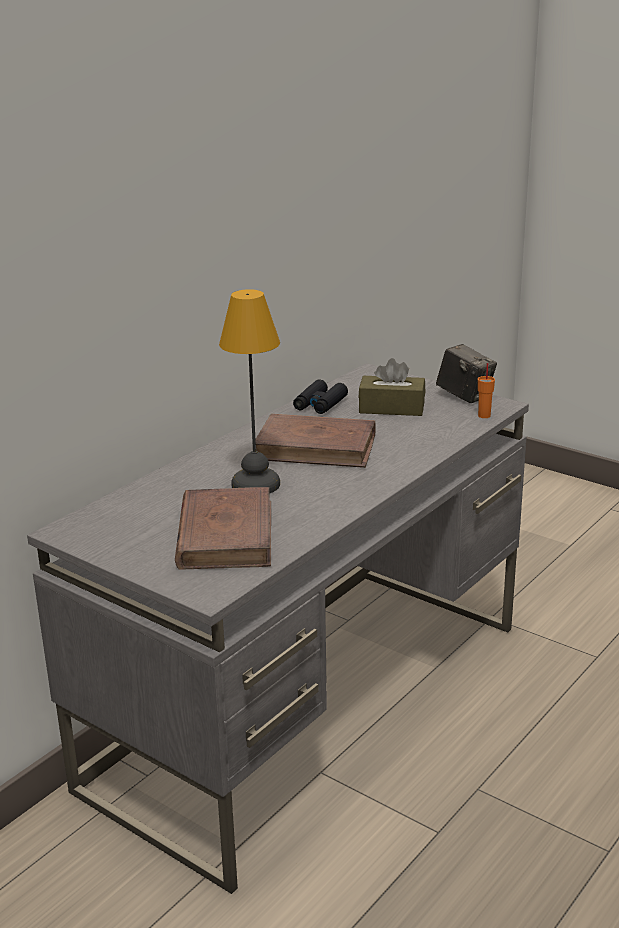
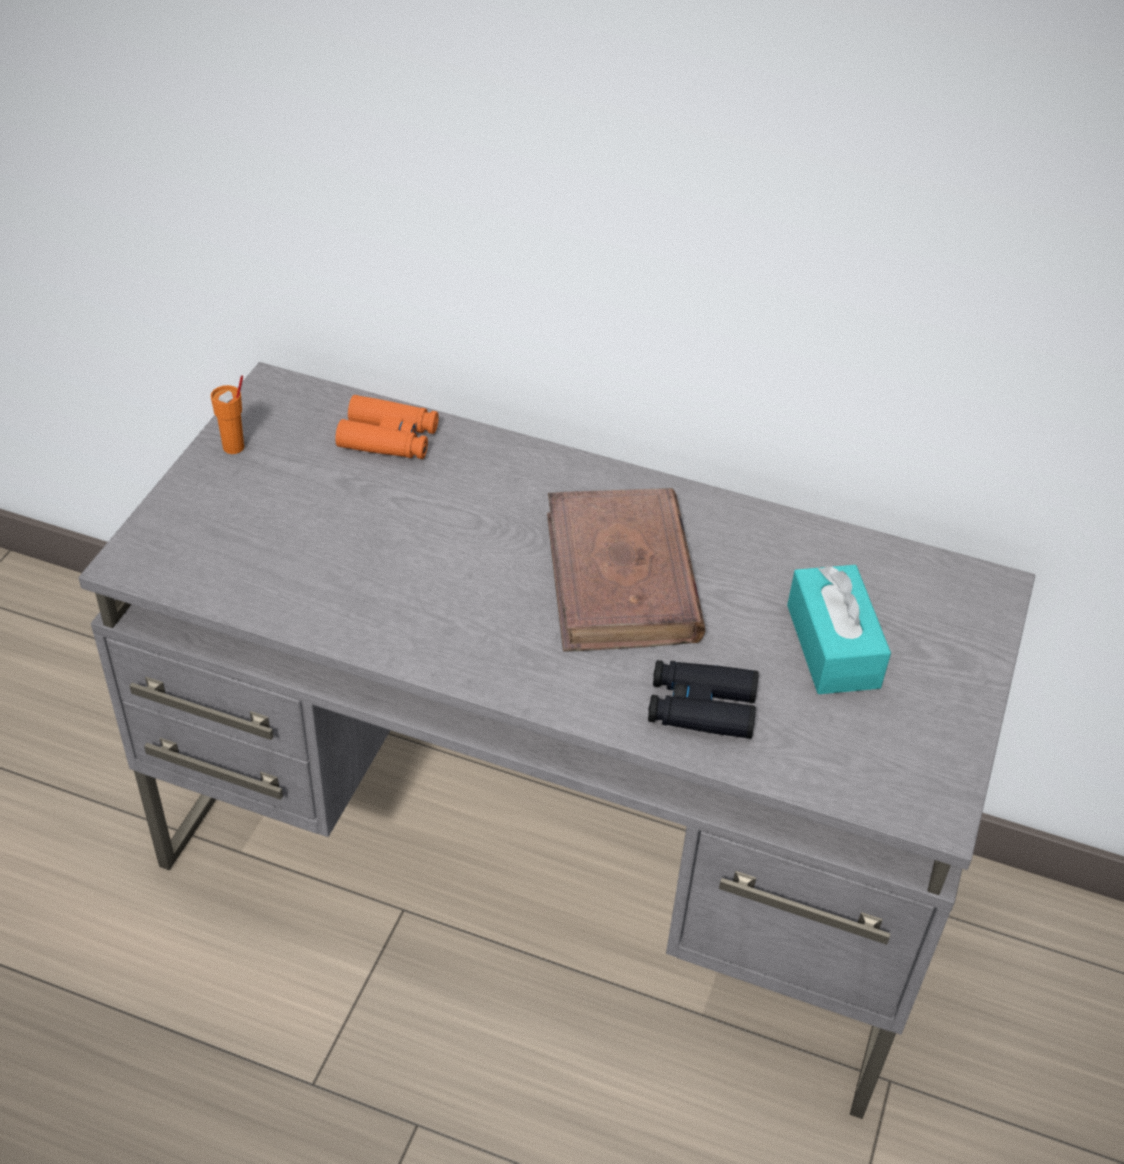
camera: 70 degrees right, 20 degrees up
brown book [175,487,271,570] -> none
table lamp [219,289,280,494] -> none
black binoculars [293,380,348,414] -> black binoculars moved to [648,660,759,739]
brown tissue box [358,358,425,416] -> turquoise tissue box [787,565,891,694]
camera [436,344,497,403] -> none
orange cup [478,363,495,418] -> orange cup moved to [211,376,244,454]
none -> orange binoculars [335,395,439,459]

